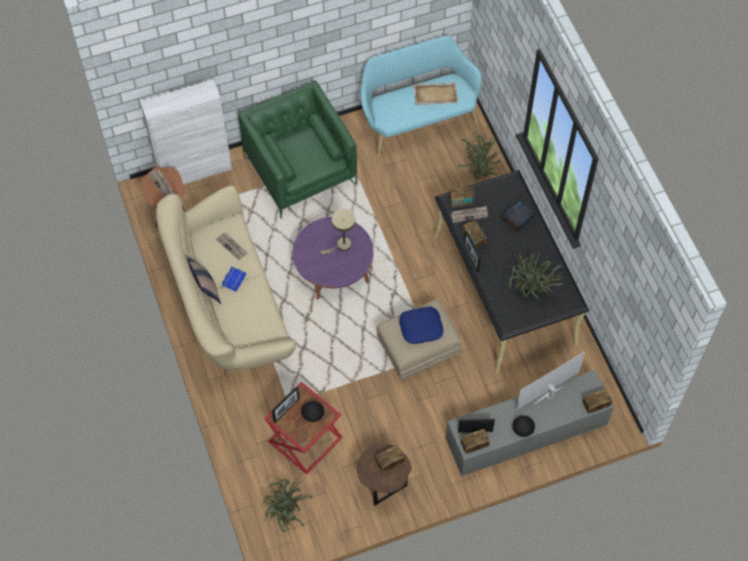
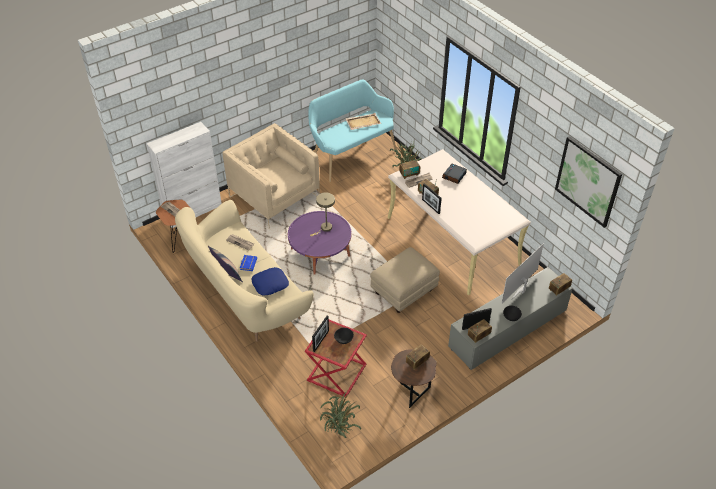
camera: 15 degrees left, 15 degrees down
green armchair [238,81,357,219] -> beige armchair [222,123,320,229]
blue pillow [400,306,444,344] -> blue pillow moved to [251,267,289,295]
black desk [433,170,589,374] -> beige desk [388,149,531,295]
potted plant [509,252,565,299] -> none
none -> picture [555,136,622,228]

